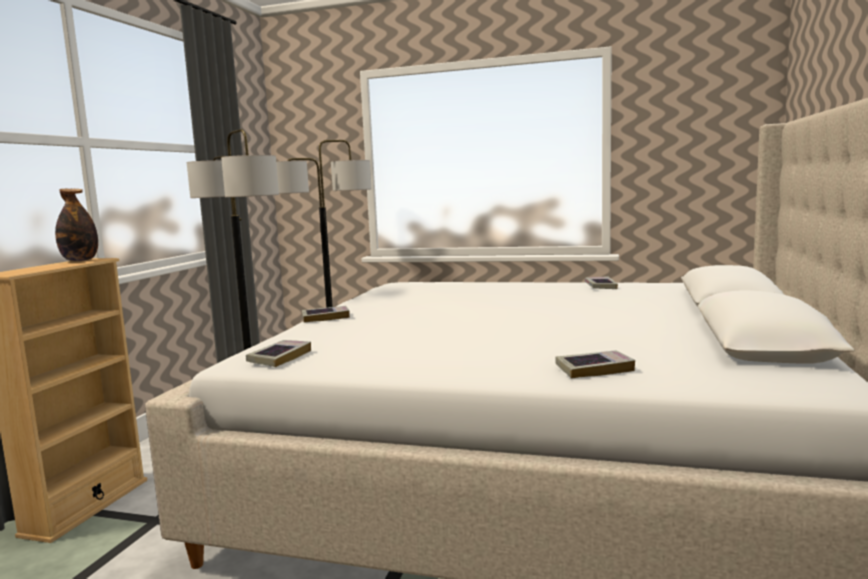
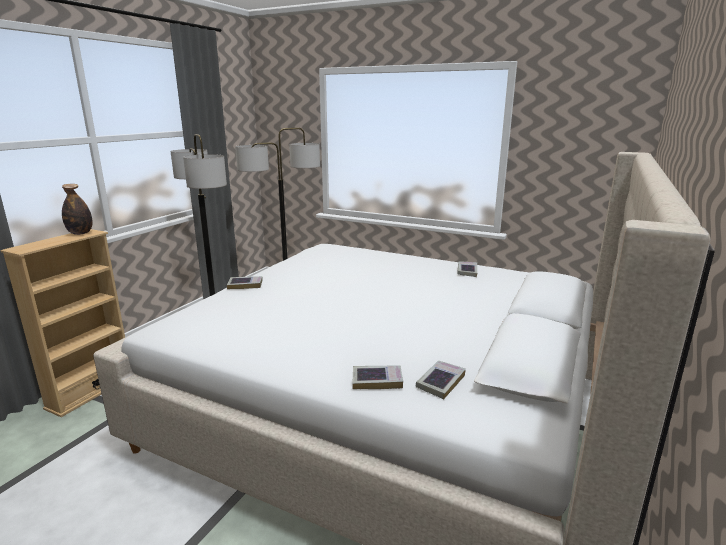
camera: 10 degrees right, 10 degrees up
book [246,340,311,367] -> book moved to [416,361,466,399]

